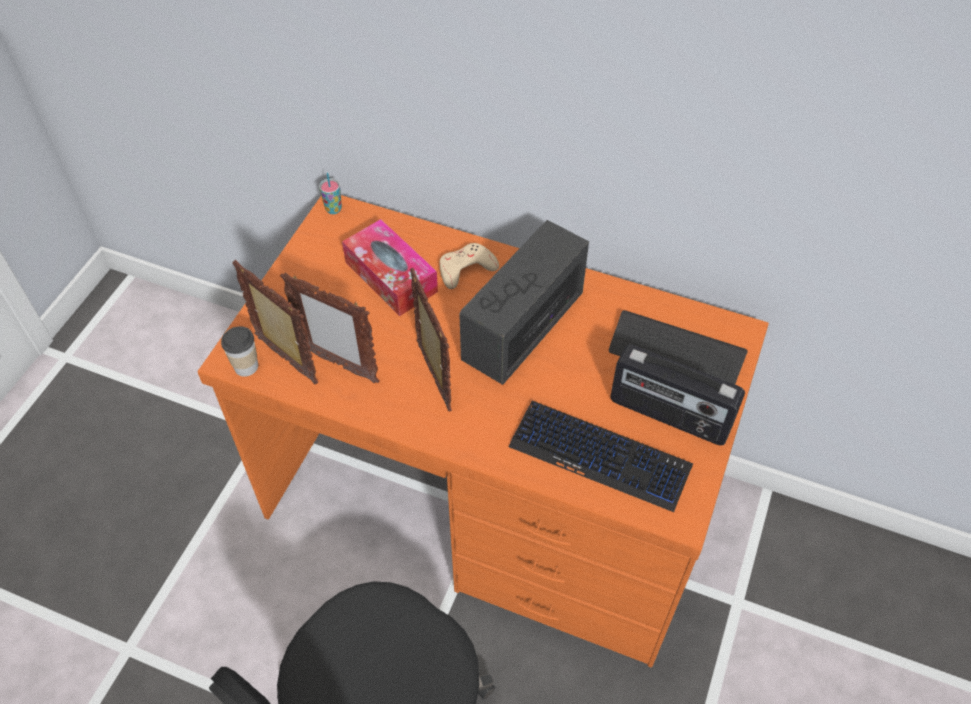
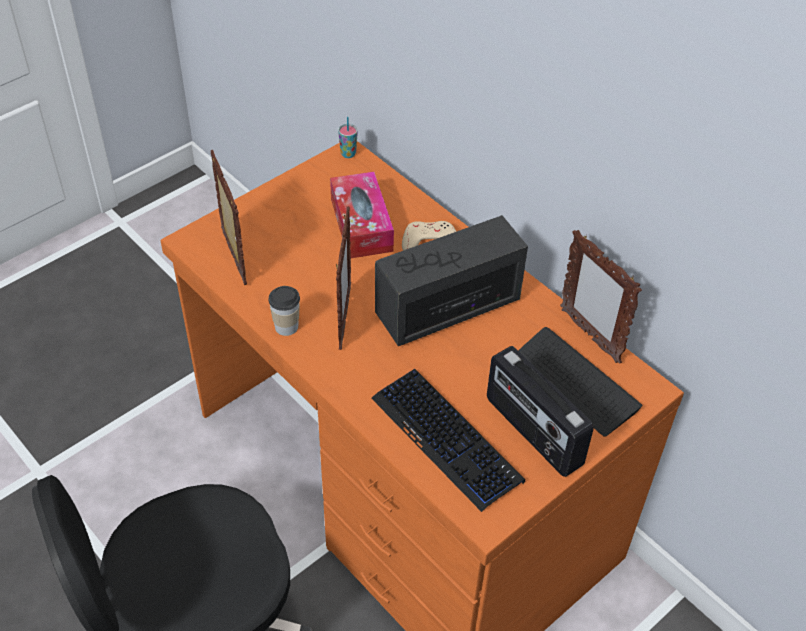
camera: 25 degrees right, 5 degrees down
cup [221,326,258,377] -> cup moved to [269,286,300,336]
picture frame [280,272,379,383] -> picture frame moved to [560,230,642,364]

